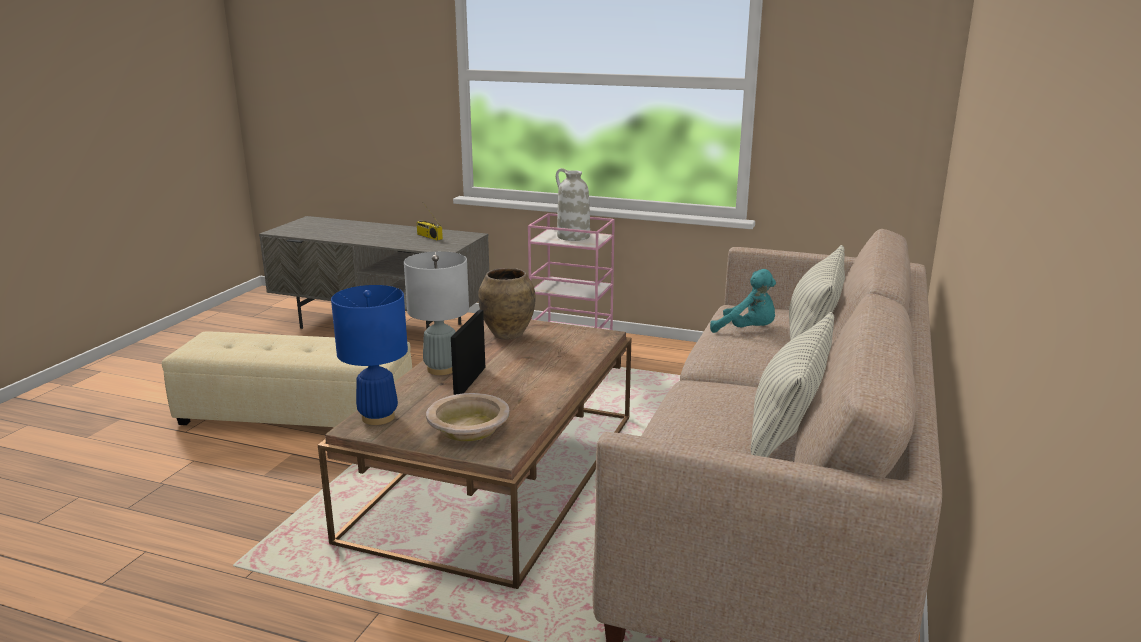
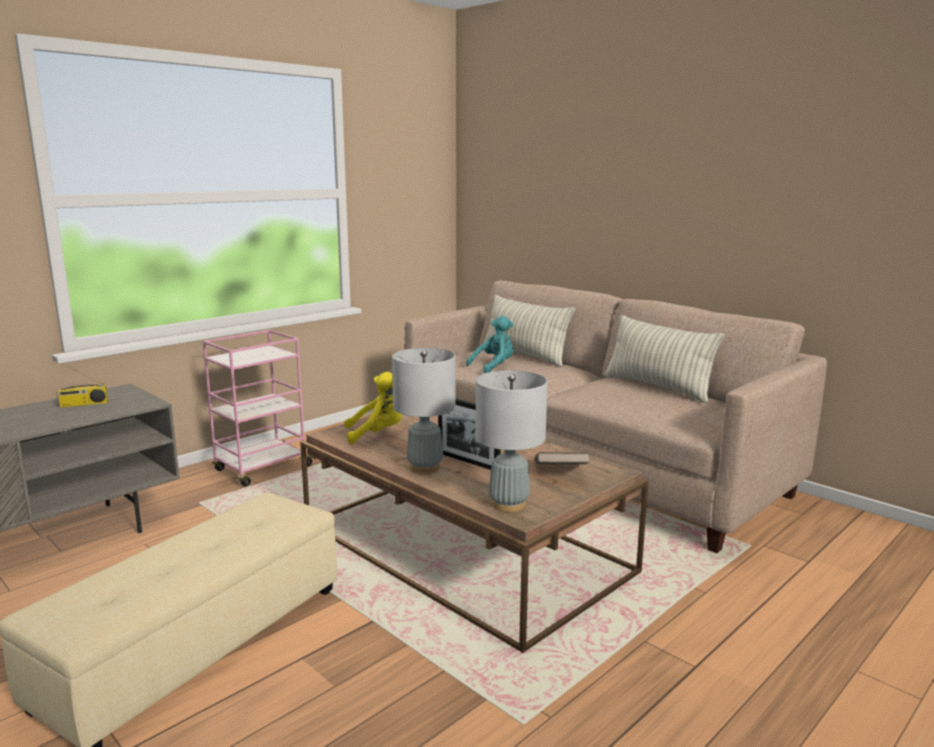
camera: 65 degrees left, 5 degrees down
blue table lamp [331,285,408,425] -> grey table lamp [475,370,548,512]
beige bowl [426,393,510,441] -> brown book [534,452,590,464]
brown vase [478,268,536,340] -> yellow plush toy [344,372,402,444]
white vase [556,168,590,241] -> none

